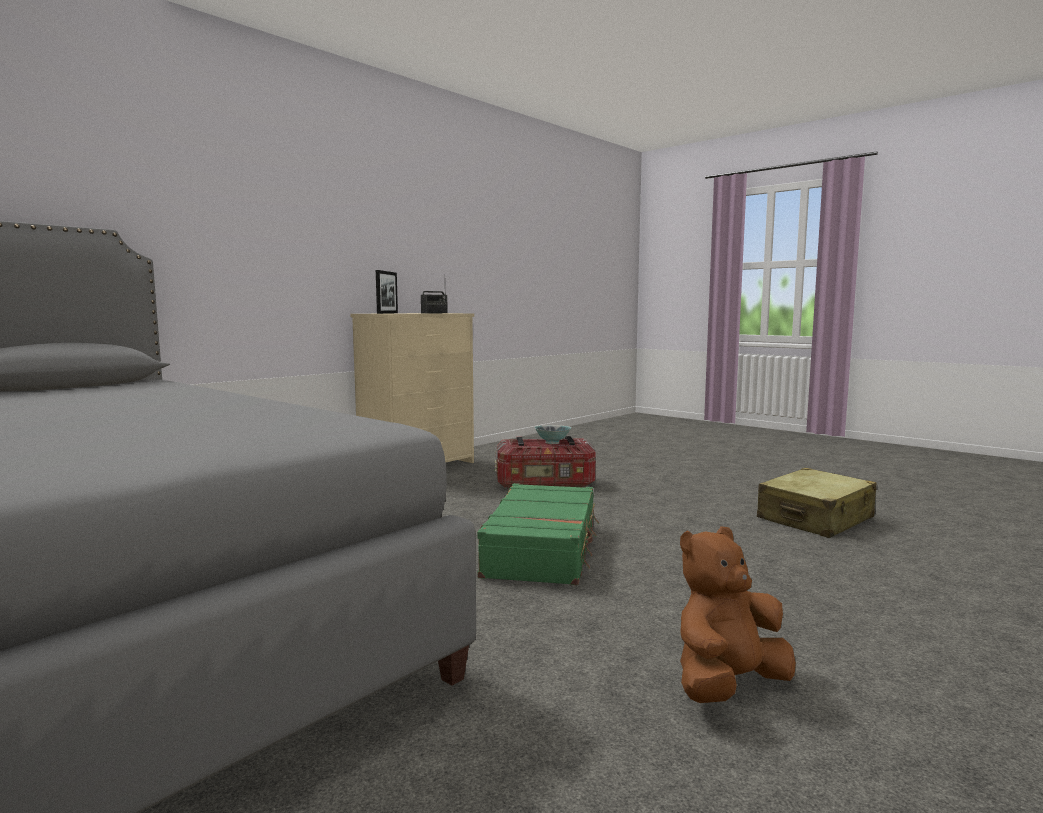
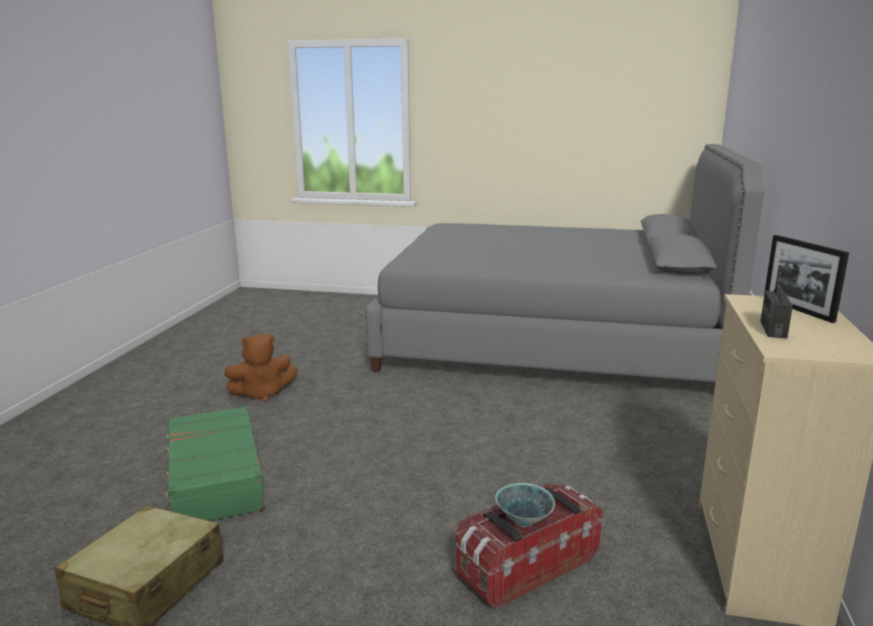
camera: 150 degrees right, 10 degrees up
green suitcase [477,483,599,585] -> green suitcase moved to [164,406,265,521]
brown plush toy [680,526,796,703] -> brown plush toy turned 45 degrees clockwise [224,333,298,402]

